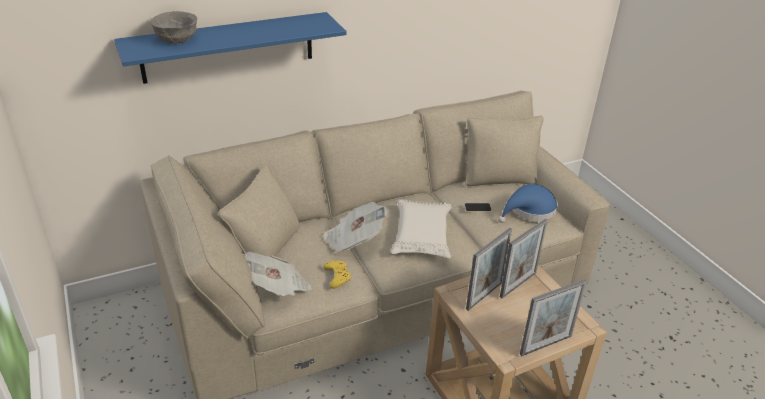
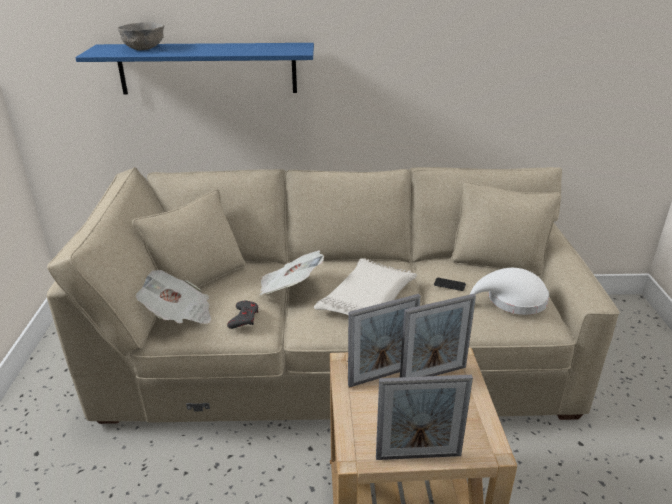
camera: 25 degrees right, 5 degrees down
yellow game controller [323,261,351,289] -> grey game controller [227,301,258,329]
blue hat [498,184,558,223] -> white hat [470,268,549,315]

